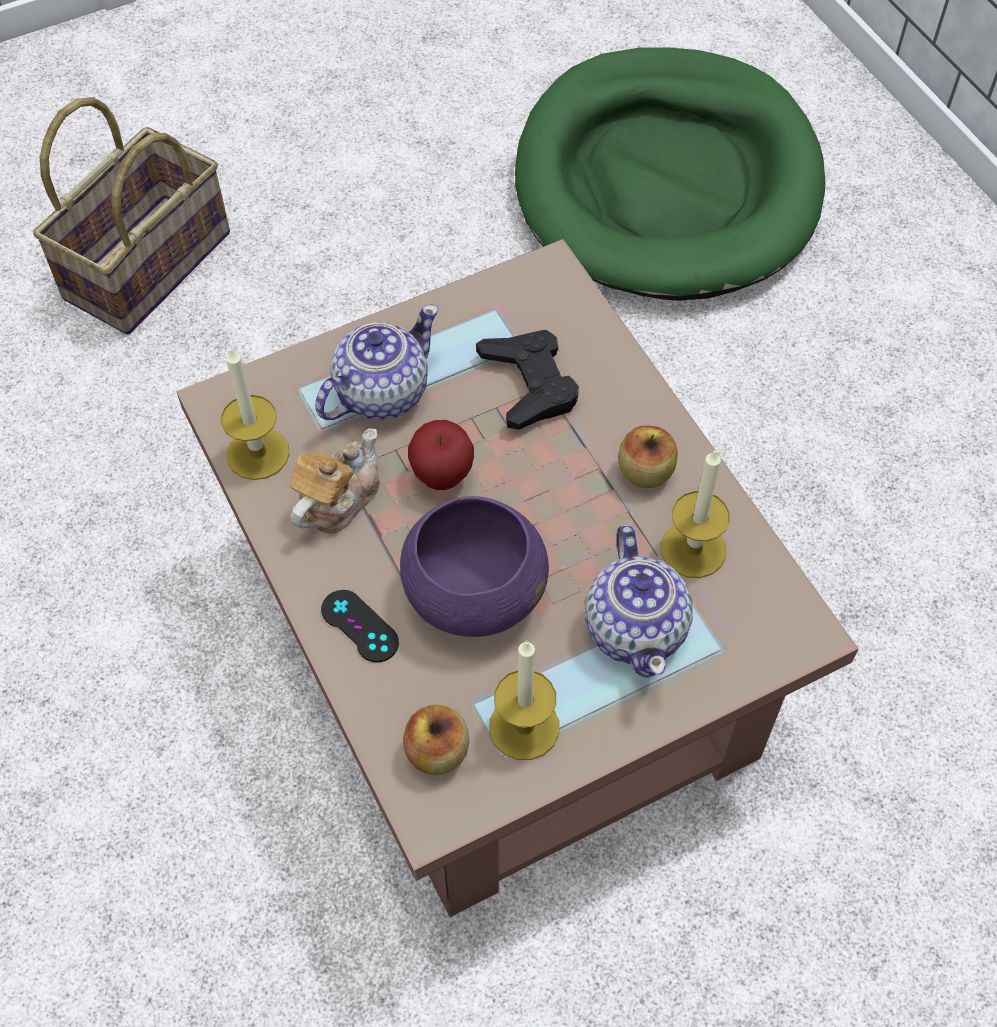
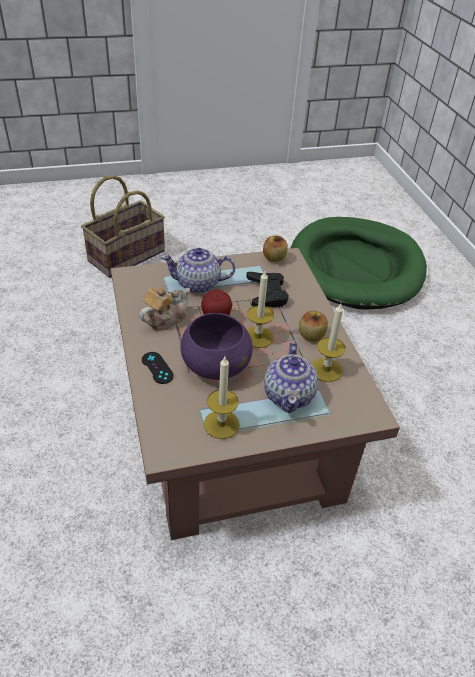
camera: 10 degrees right, 15 degrees down
candle [221,347,290,480] -> candle moved to [247,271,274,348]
teapot [315,305,439,420] -> teapot turned 150 degrees counterclockwise [161,248,235,293]
apple [403,705,469,775] -> apple moved to [263,236,288,262]

